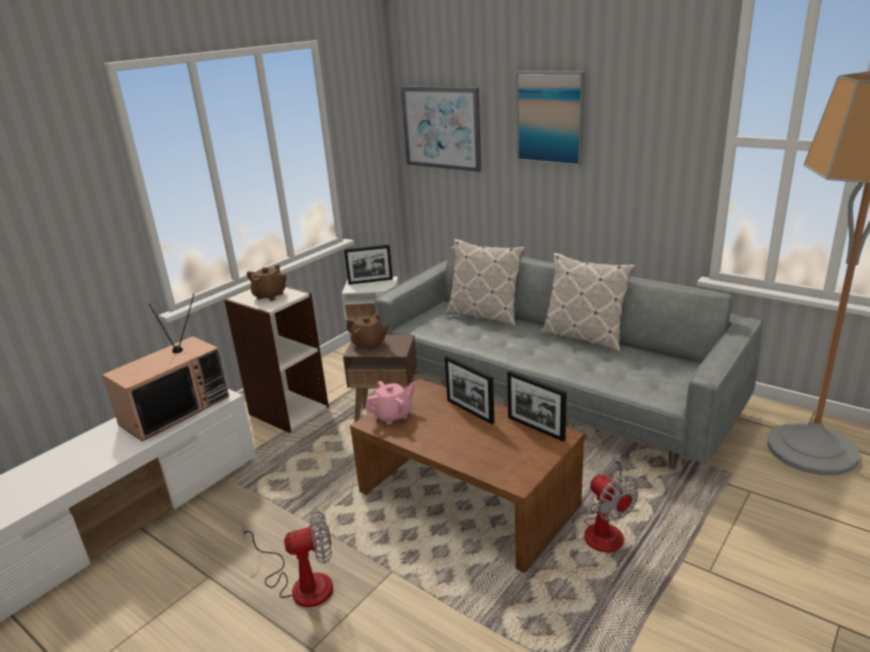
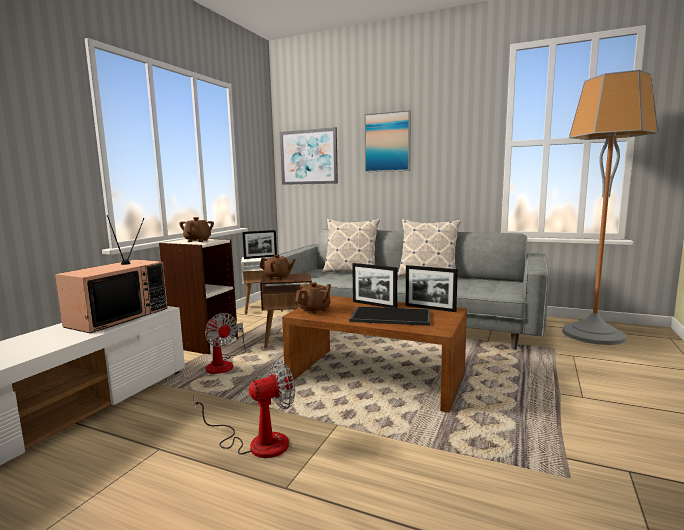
camera: 15 degrees left, 15 degrees down
pink teapot [365,381,415,424] -> brown teapot [295,282,331,314]
fan [584,454,639,553] -> fan moved to [205,313,246,374]
none -> tray [349,306,430,326]

